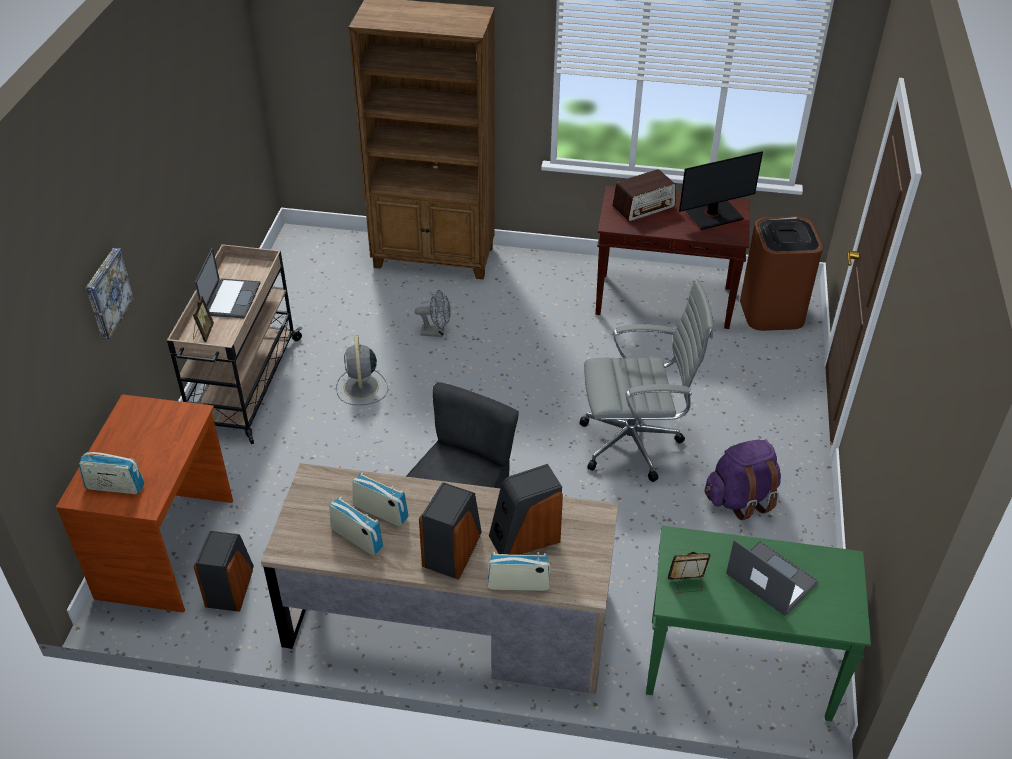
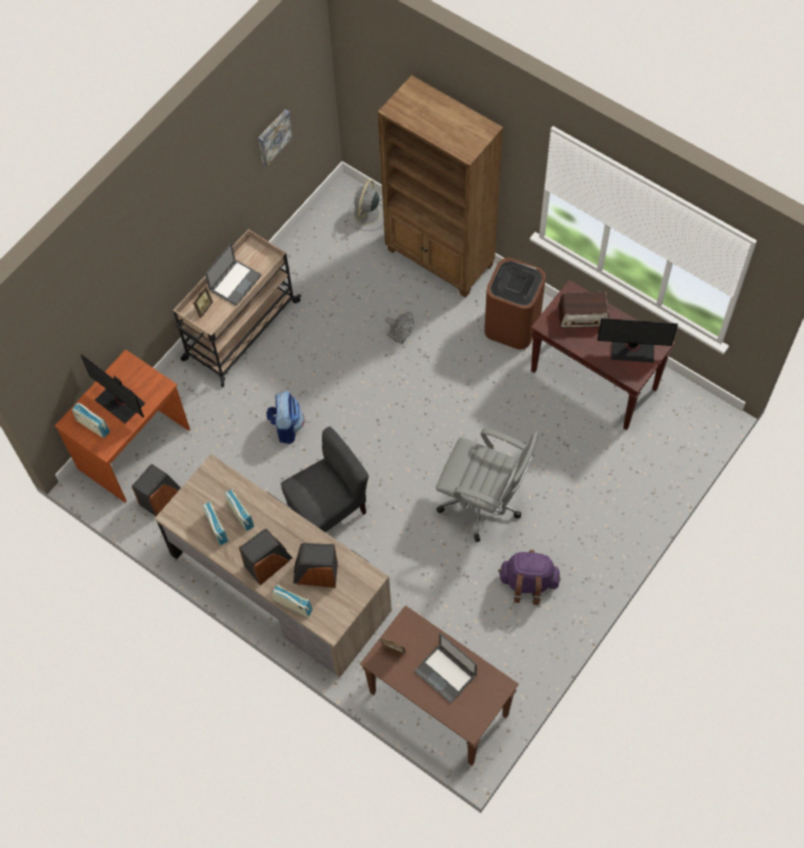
camera: 30 degrees right, 20 degrees up
picture [86,248,135,339] -> picture moved to [258,109,293,167]
grey fan [336,335,388,405] -> grey fan moved to [348,179,384,231]
green console table [646,526,871,721] -> brown console table [360,605,519,766]
laptop [726,539,819,616] -> laptop turned 150 degrees clockwise [414,633,477,703]
brown trash can [740,216,823,331] -> brown trash can moved to [484,258,546,350]
none -> monitor [81,354,145,424]
none -> backpack [266,391,305,444]

